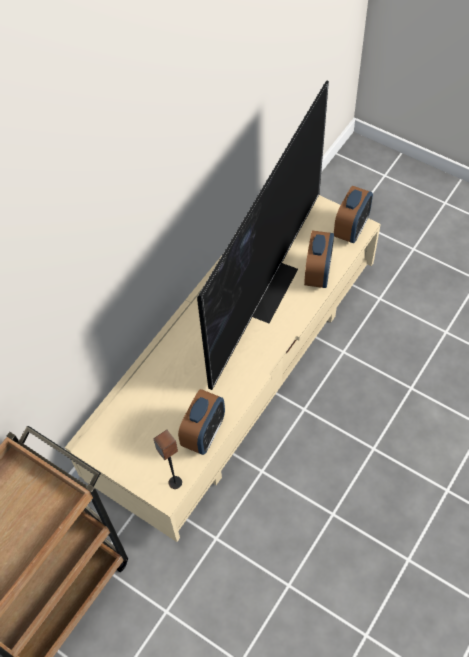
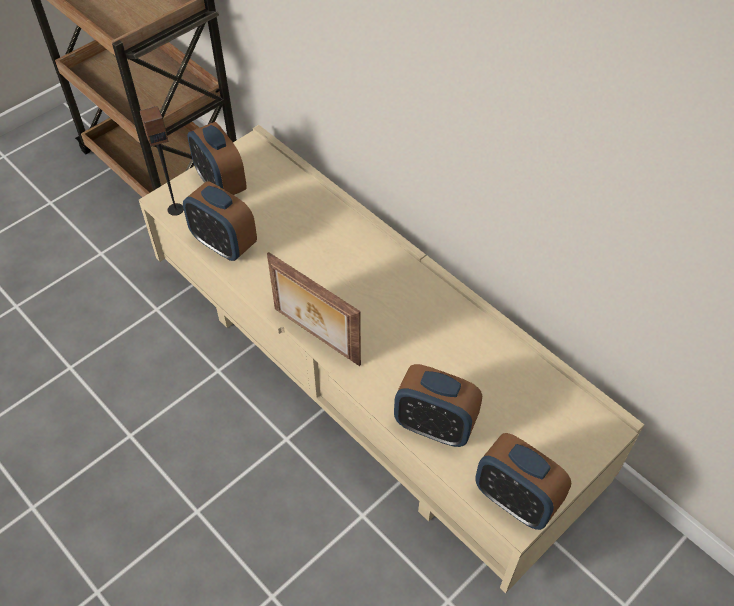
camera: 100 degrees right, 5 degrees down
television [197,80,329,390] -> none
none -> alarm clock [188,122,247,195]
none -> picture frame [267,252,361,366]

